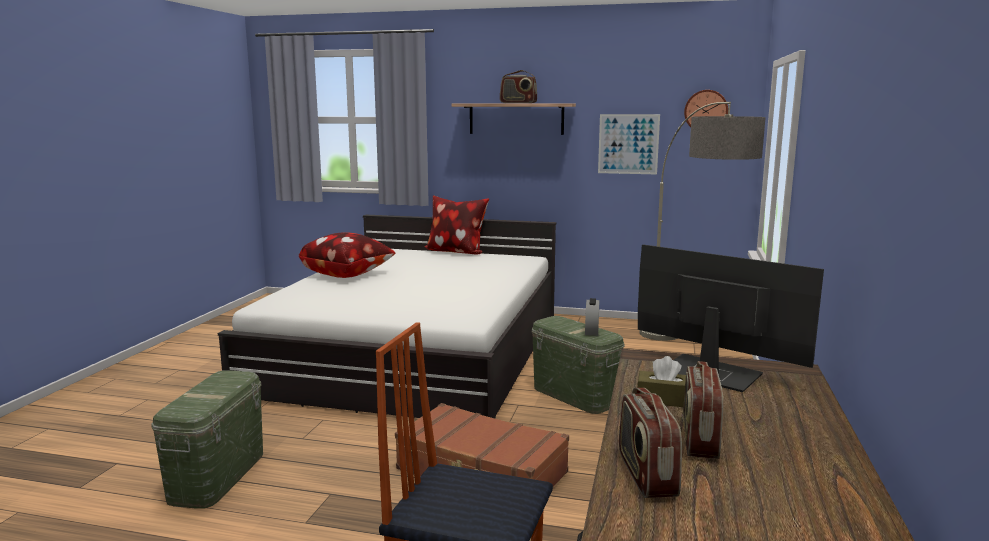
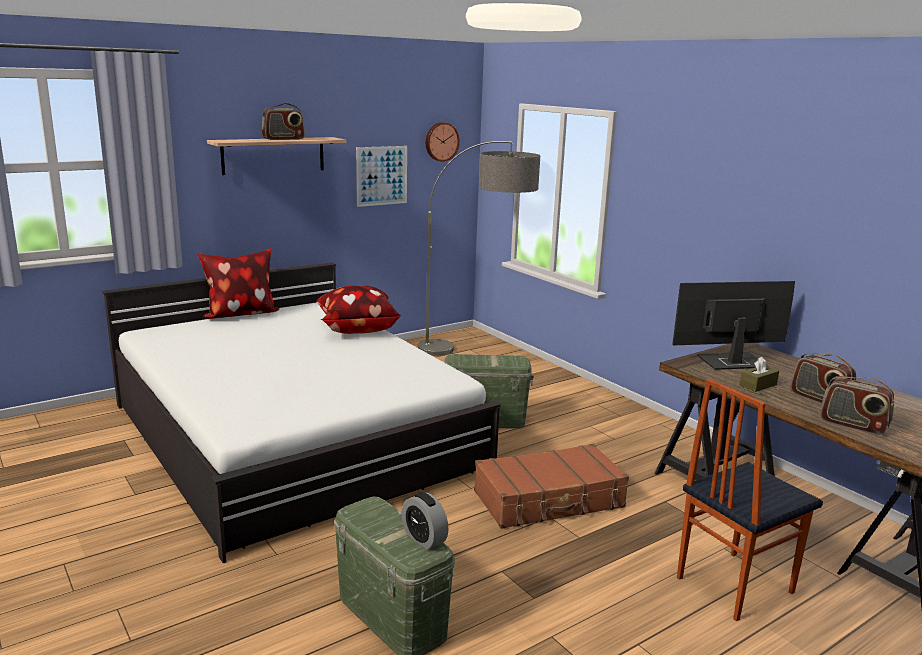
camera: 50 degrees left, 5 degrees up
pillow [299,232,396,278] -> pillow moved to [316,285,401,334]
alarm clock [585,298,599,336] -> alarm clock moved to [402,492,449,550]

